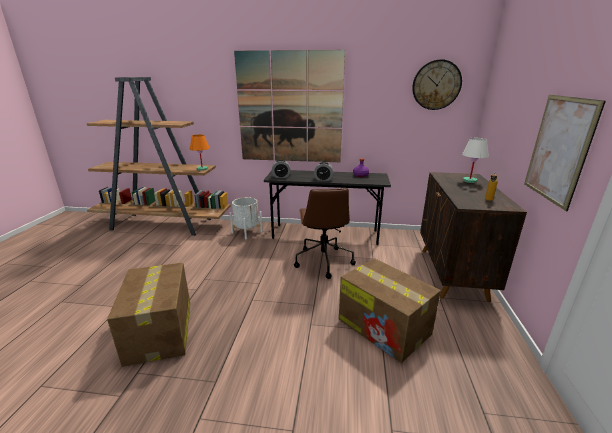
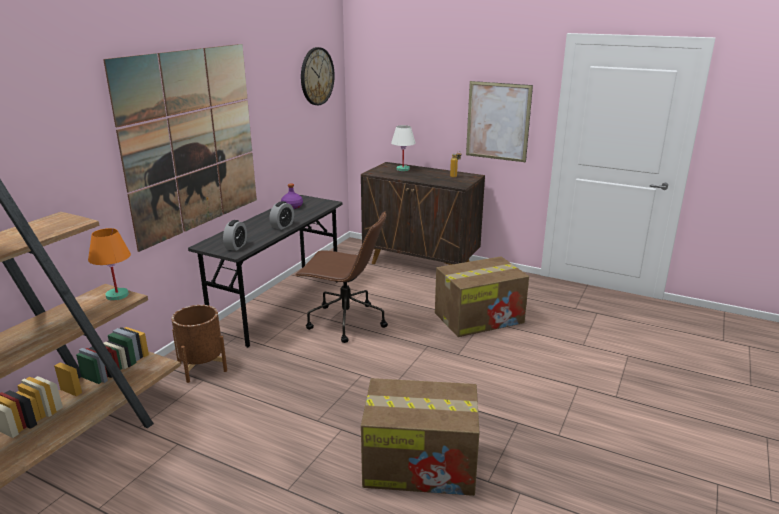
camera: 70 degrees left, 0 degrees up
white planter [230,197,263,240] -> brown planter [171,305,227,383]

